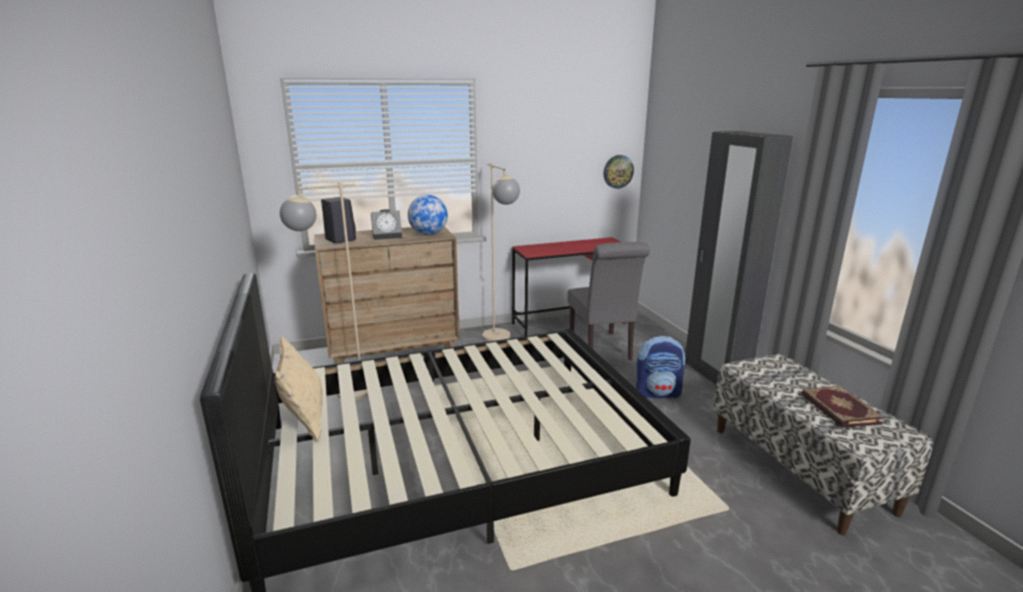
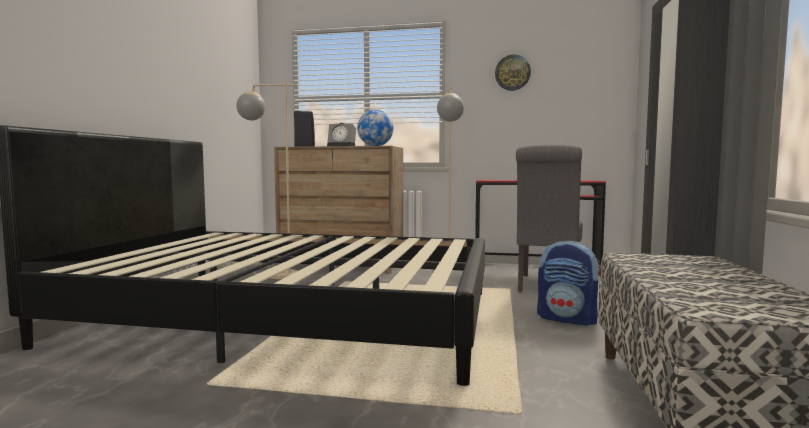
camera: 30 degrees right, 15 degrees down
beige pillow [274,336,323,441] -> none
wall clock [604,155,634,189] -> wall clock moved to [495,55,531,91]
book [802,386,885,428] -> none

